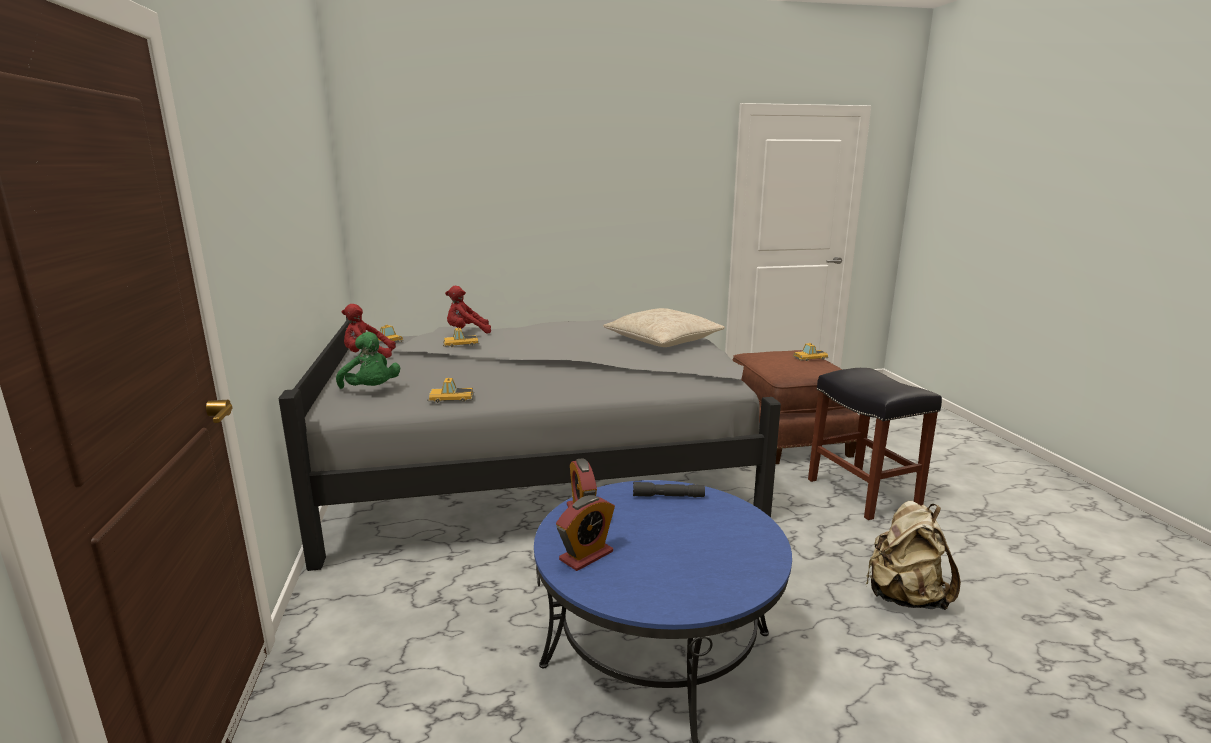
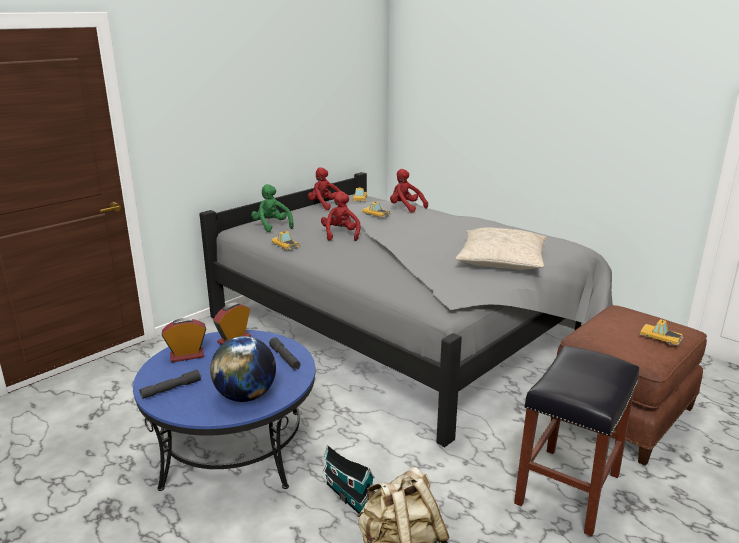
camera: 55 degrees right, 5 degrees up
green plush toy [336,332,400,389] -> green plush toy turned 135 degrees clockwise [251,184,294,232]
alarm clock [556,495,615,571] -> alarm clock turned 150 degrees clockwise [162,318,206,362]
none -> grey flashlight [140,370,201,399]
none -> globe [210,336,276,402]
none -> red plush toy [321,191,360,241]
none -> toy house [323,445,376,514]

